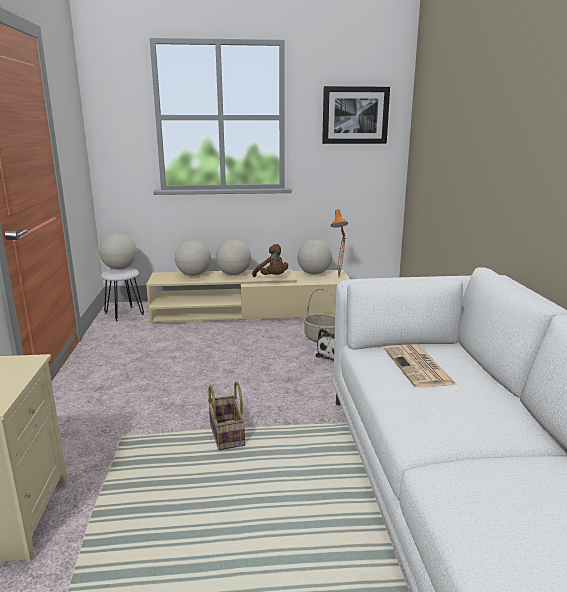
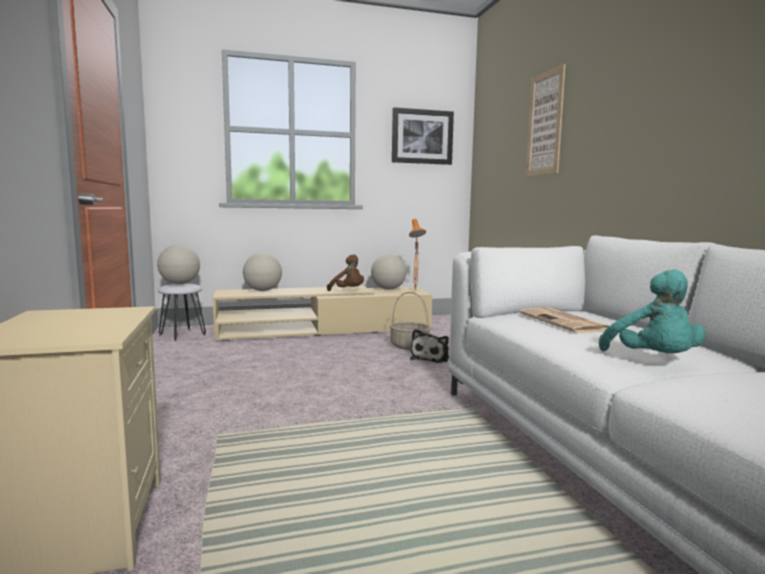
camera: 10 degrees left, 10 degrees down
basket [208,381,245,450] -> none
globe [216,240,251,275] -> none
none -> picture [526,64,566,177]
none -> turquoise plush toy [599,269,706,353]

